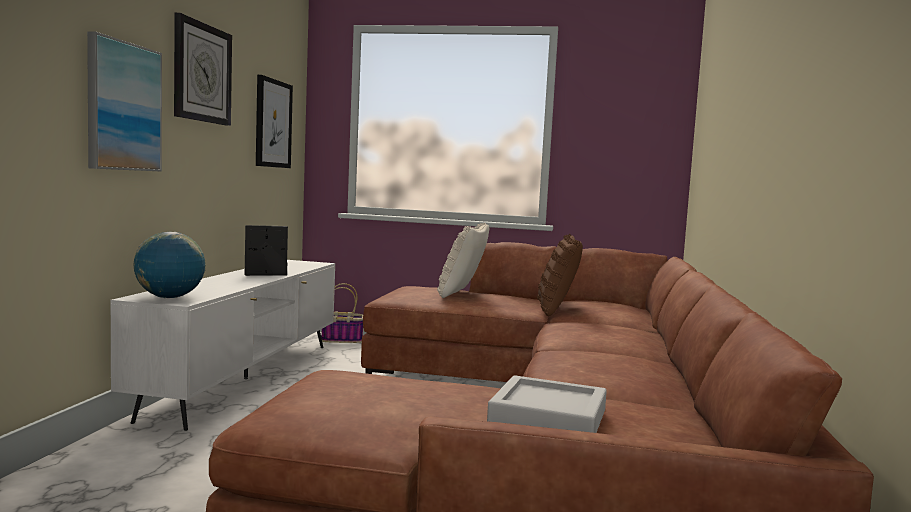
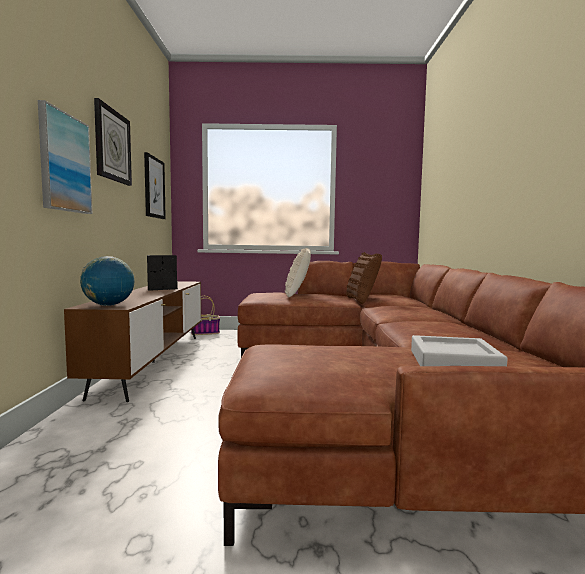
camera: 10 degrees left, 0 degrees up
white tv stand [111,260,335,431] -> brown tv stand [64,281,201,402]

